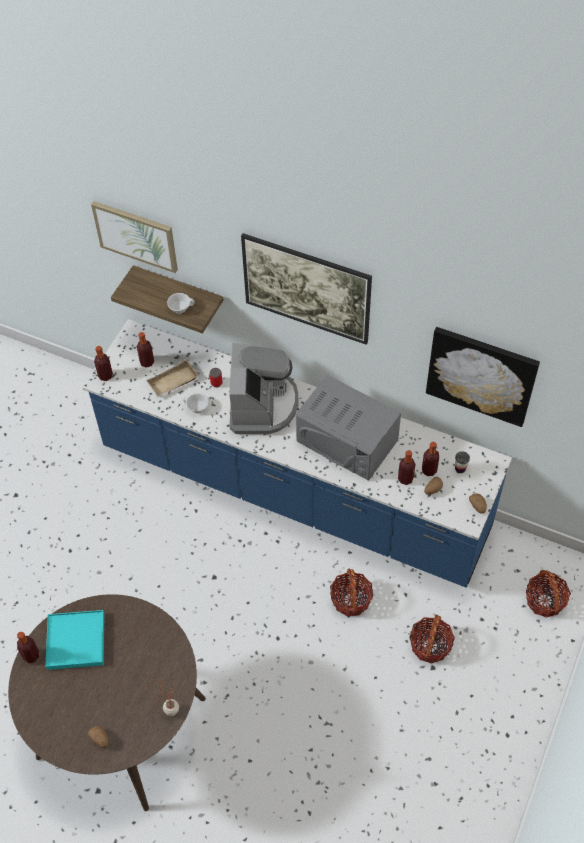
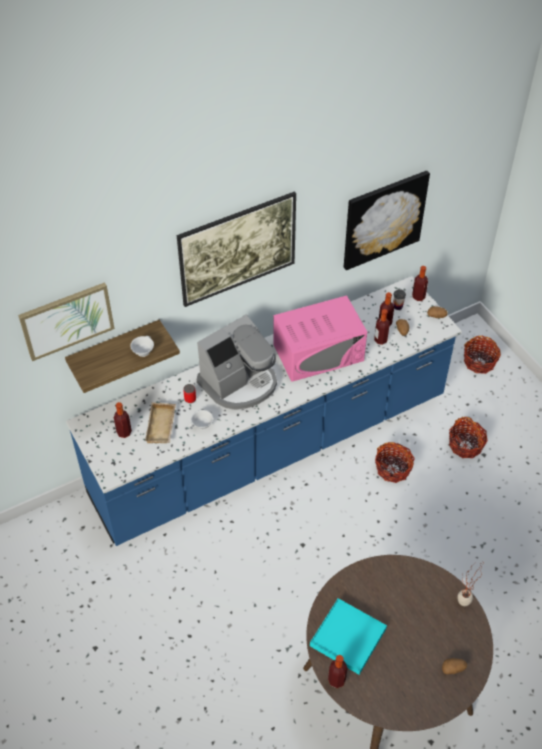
camera: 55 degrees left, 5 degrees down
bottle [94,346,113,381] -> bottle moved to [412,266,428,301]
coffee machine [229,343,298,434] -> coffee machine turned 105 degrees clockwise [197,315,277,410]
grey microwave [296,375,401,480] -> pink microwave [273,295,367,382]

